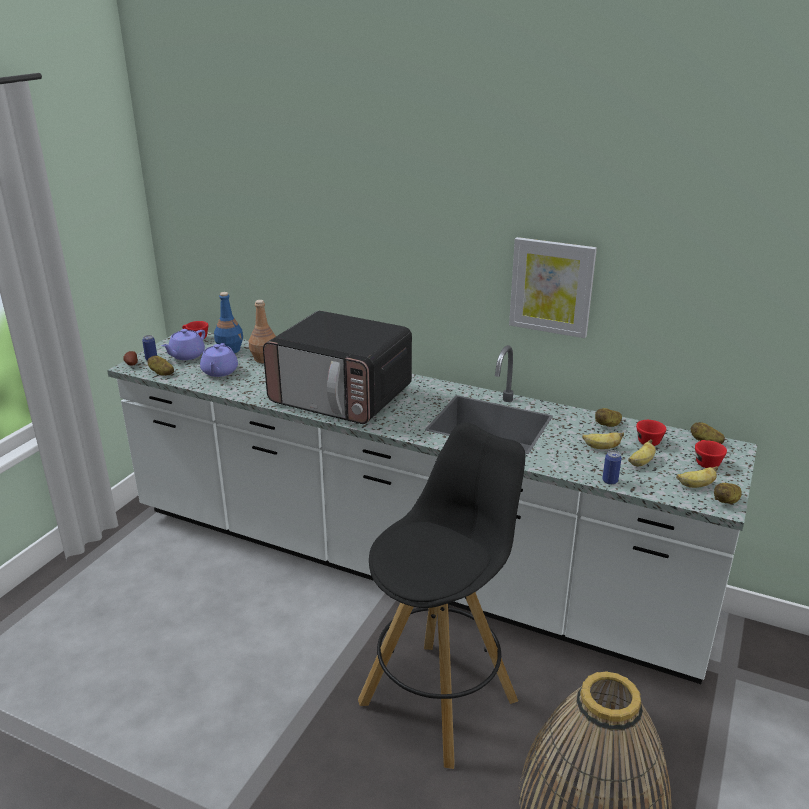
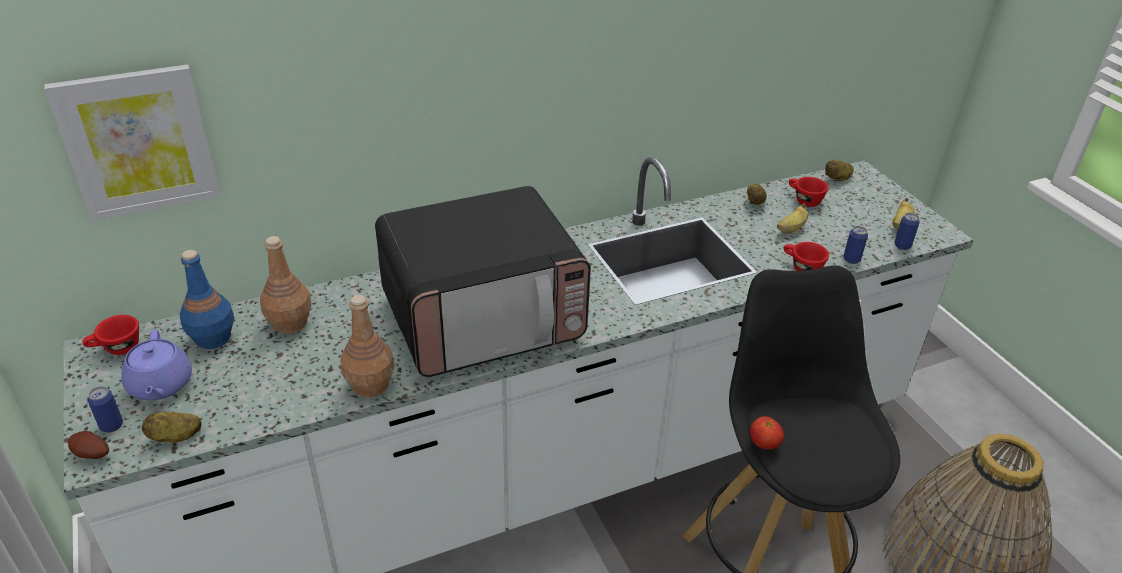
camera: 50 degrees left, 10 degrees up
purple teapot [200,343,238,377] -> none
picture [509,237,597,338] -> picture moved to [44,64,221,221]
banana [628,439,656,466] -> none
red cup [695,440,727,468] -> red cup moved to [783,242,829,271]
potato [714,483,741,504] -> none
none -> brown bottle [340,295,395,397]
none -> tomato [750,416,784,449]
none -> can [894,213,920,250]

